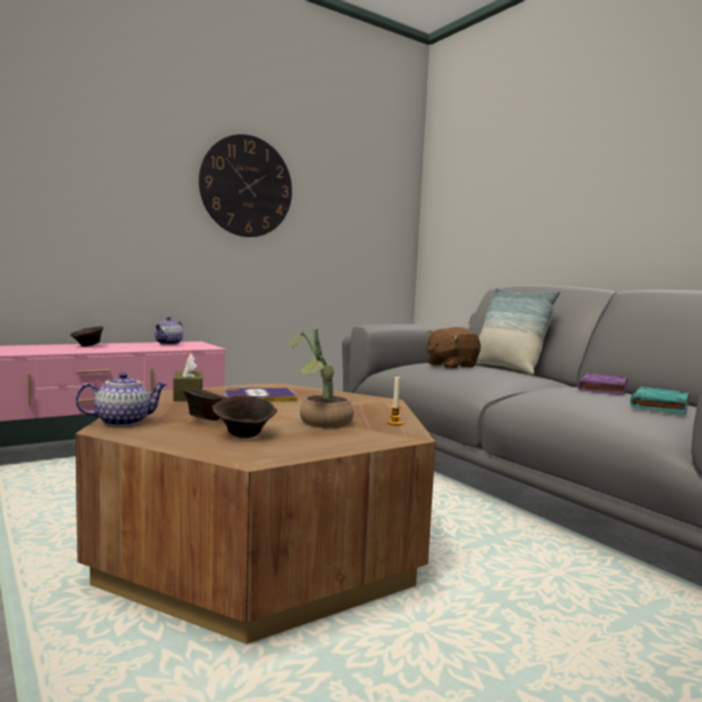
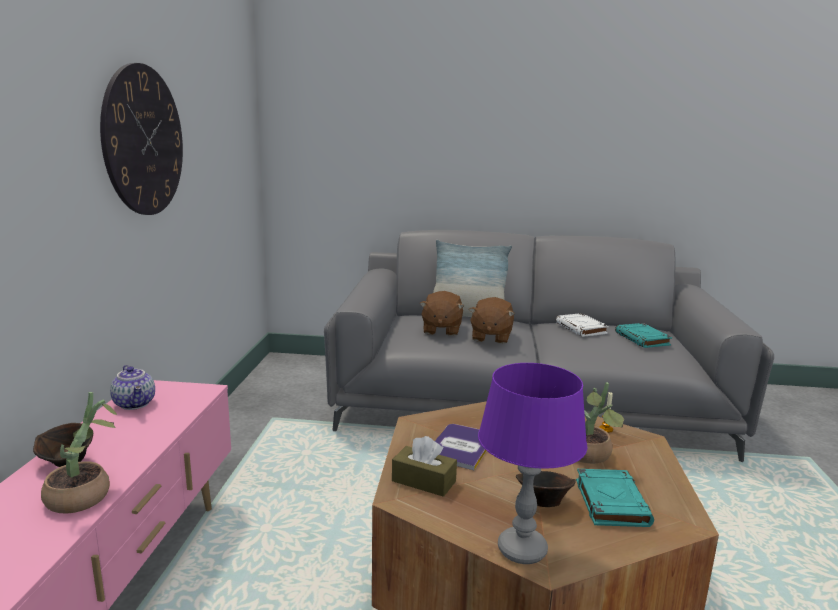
camera: 50 degrees left, 10 degrees up
teapot [75,372,168,426] -> purple table lamp [478,363,587,564]
brown bowl [212,395,277,438] -> turquoise book [576,469,654,527]
purple book [577,373,628,395] -> white book [556,313,609,337]
none -> potted plant [41,392,117,513]
none -> brown plush toy [469,297,515,344]

